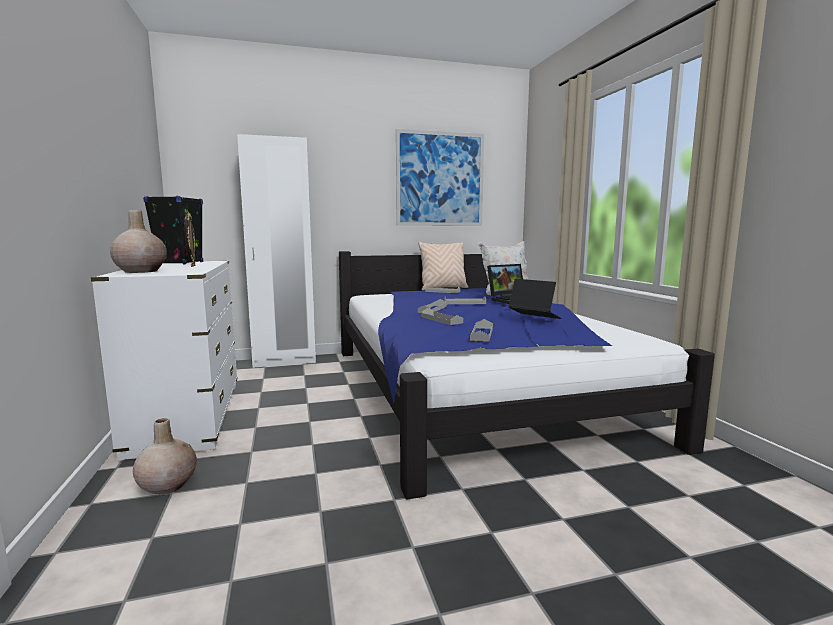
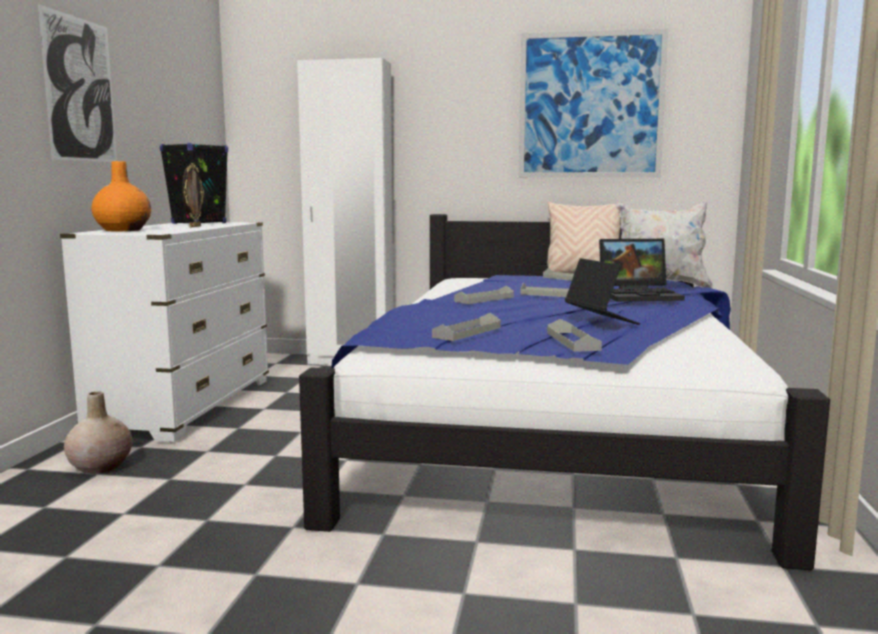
camera: 25 degrees right, 0 degrees up
beige vase [110,210,167,273] -> orange vase [91,161,151,231]
grey tray [421,308,463,325] -> grey tray moved to [547,319,602,352]
none -> picture [38,4,117,162]

